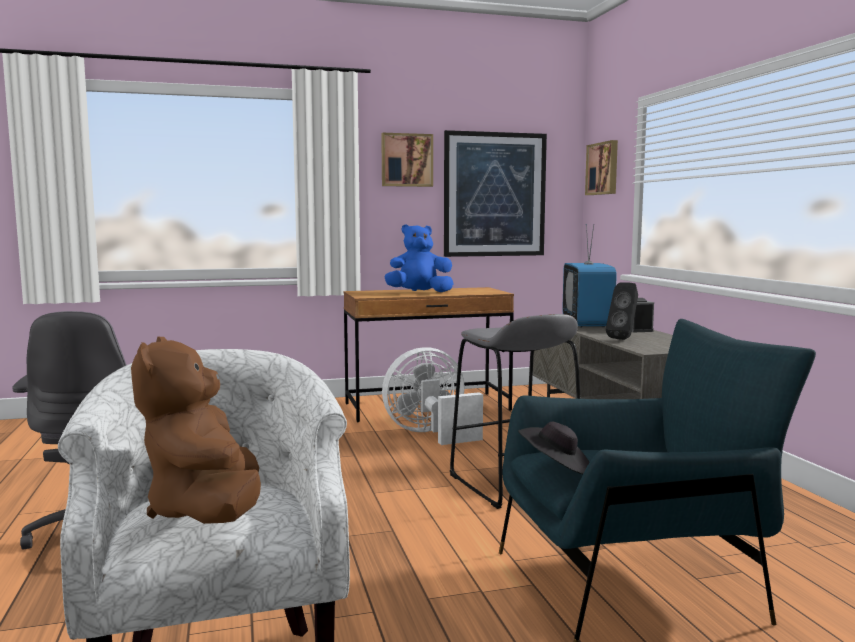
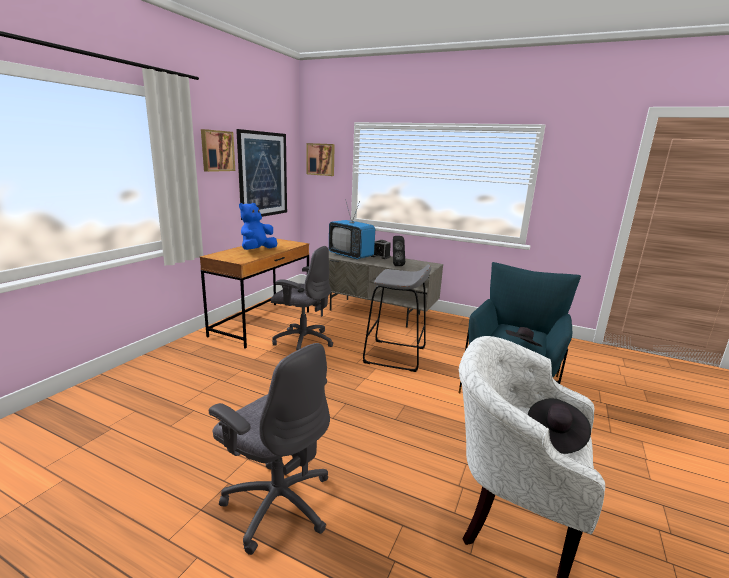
camera: 50 degrees left, 10 degrees up
brown plush toy [131,337,261,524] -> black hat [528,398,591,454]
white fan [382,347,483,445] -> grey office chair [271,246,333,351]

